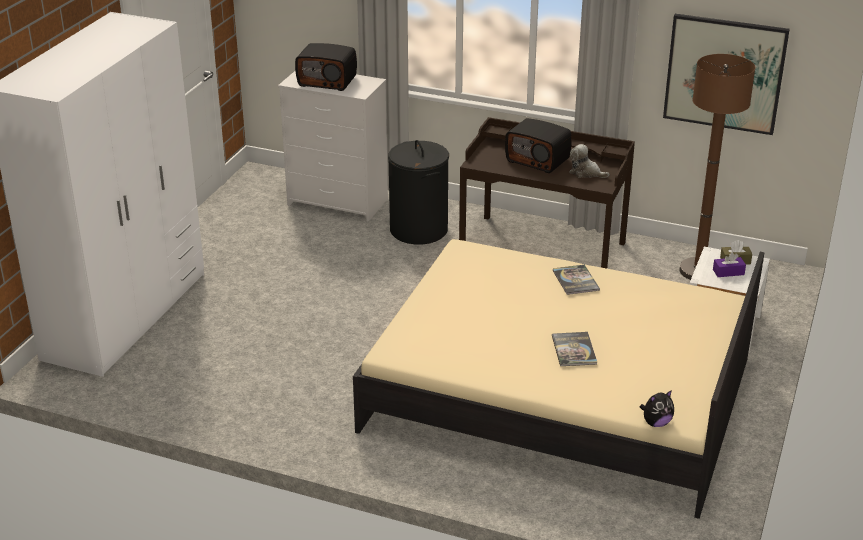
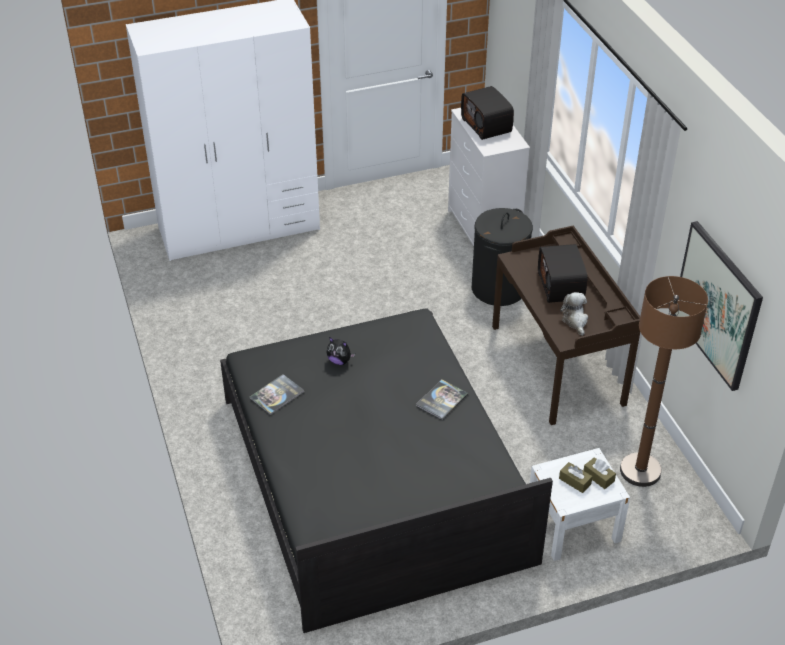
camera: 50 degrees right, 10 degrees up
beige bed [353,239,765,519] -> black bed [220,308,553,633]
book [552,332,597,366] -> book moved to [249,374,304,415]
plush toy [640,390,674,427] -> plush toy moved to [326,337,355,365]
purple tissue box [713,252,746,277] -> brown tissue box [559,462,593,493]

